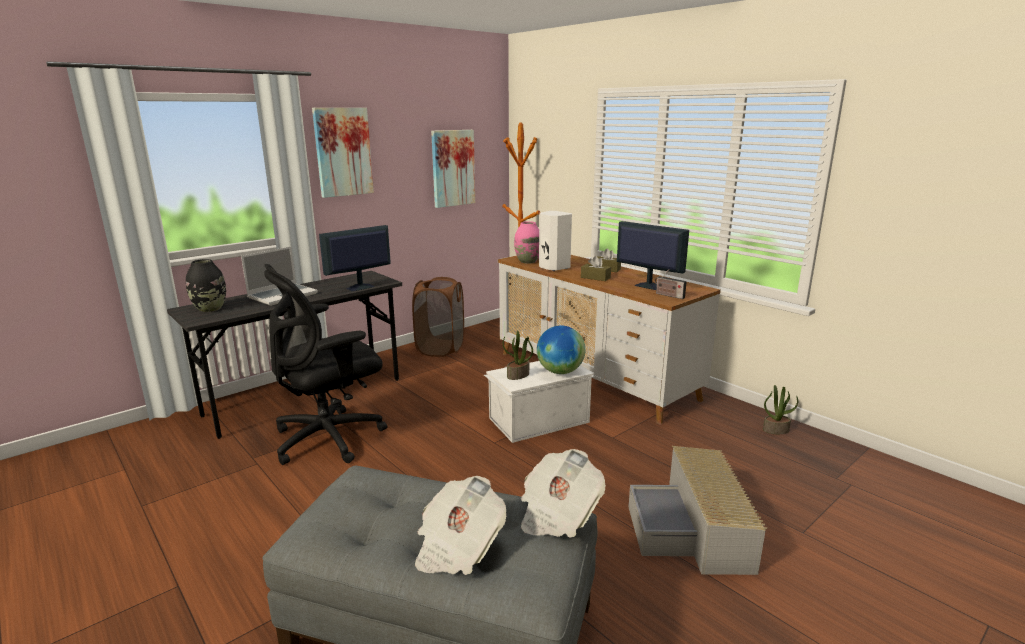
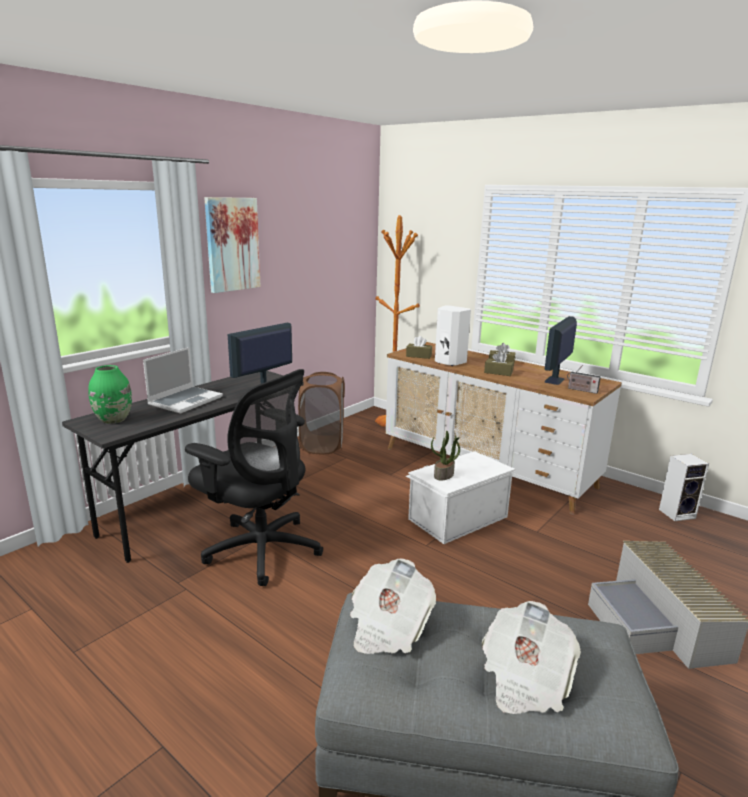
camera: 10 degrees left, 0 degrees up
black vase [186,259,226,312] -> green vase [88,365,132,424]
black office chair [264,264,387,465] -> black office chair turned 105 degrees counterclockwise [185,369,323,586]
picture [431,130,475,208] -> none
pink vase [514,221,539,263] -> brown tissue box [406,336,432,359]
newspaper [521,449,606,538] -> newspaper moved to [350,558,436,654]
globe [537,325,586,374] -> none
monitor [617,221,689,290] -> monitor turned 90 degrees counterclockwise [545,316,577,385]
potted plant [763,385,798,434] -> speaker [659,454,709,521]

